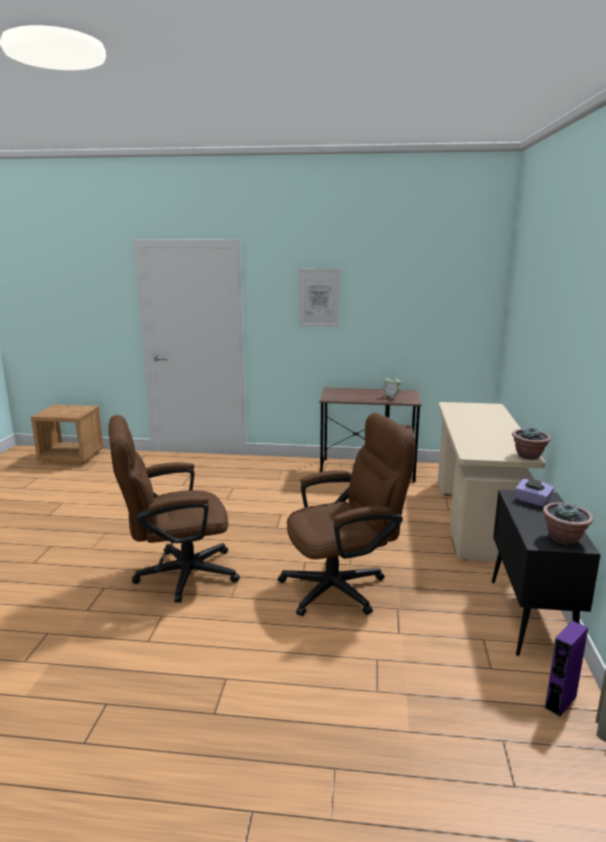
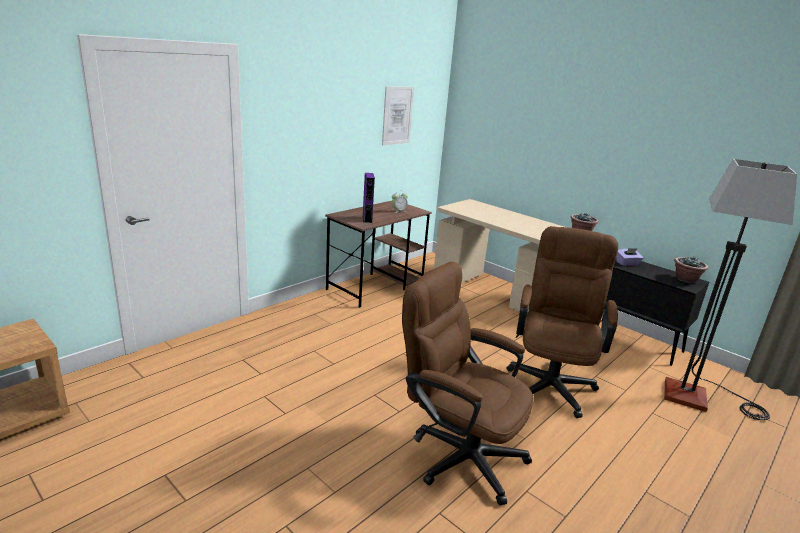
camera: 55 degrees left, 5 degrees up
brown office chair [108,415,240,603] -> brown office chair turned 105 degrees clockwise [402,262,534,506]
picture [299,268,340,327] -> picture moved to [382,87,414,145]
purple speaker [544,621,588,717] -> purple speaker moved to [362,173,375,223]
none -> floor lamp [664,159,797,420]

